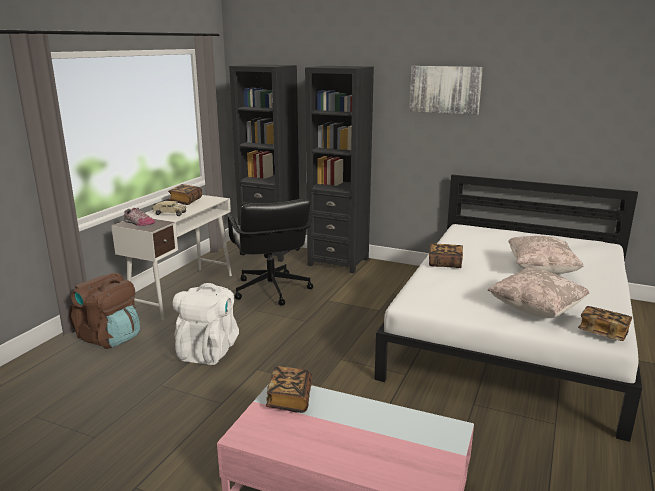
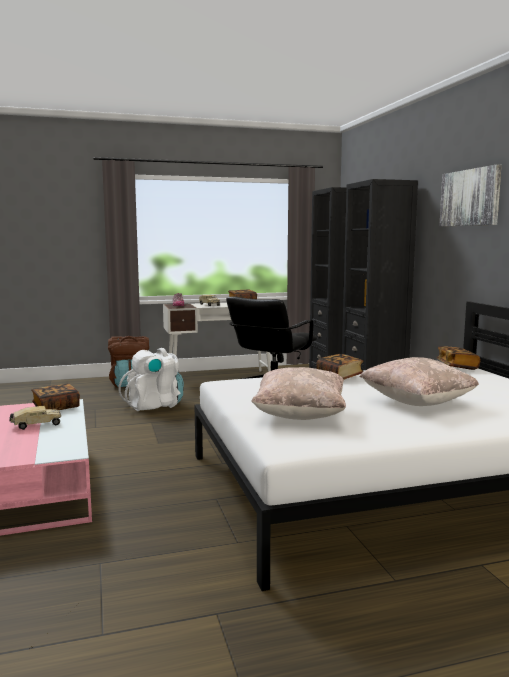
camera: 50 degrees right, 10 degrees down
book [578,306,632,341] -> book moved to [436,346,480,370]
none -> toy truck [9,406,61,430]

